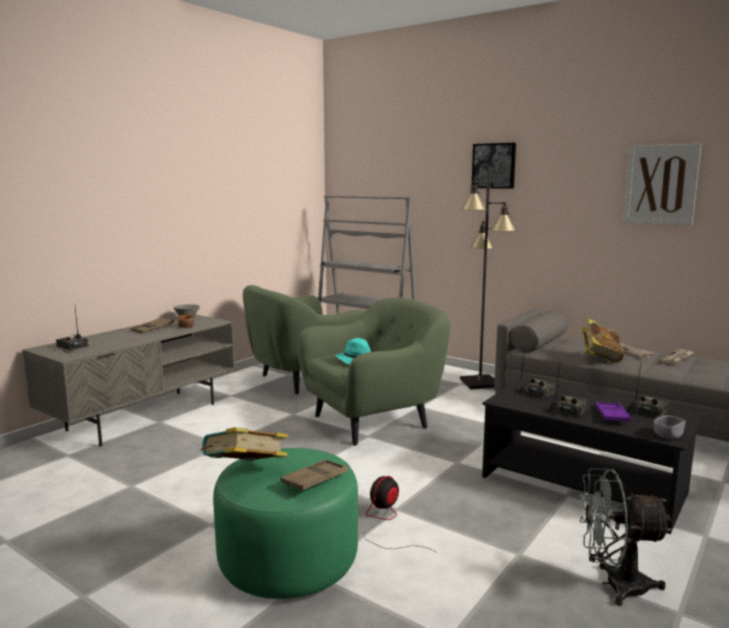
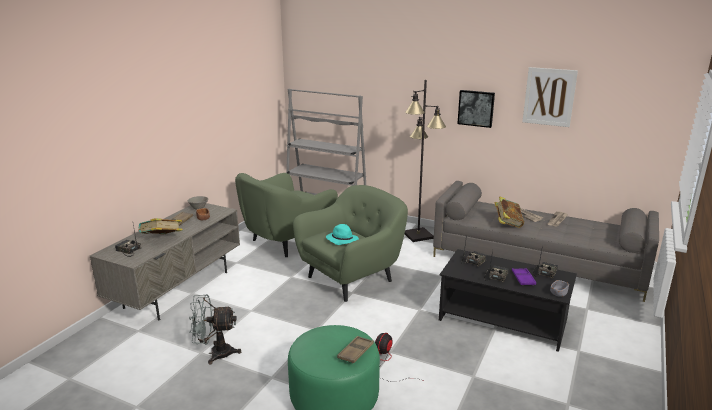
camera: 10 degrees left, 10 degrees up
book [200,427,288,461] -> book moved to [138,218,182,234]
picture [472,143,516,189] -> picture moved to [457,90,495,128]
grey fan [579,468,672,606] -> grey fan moved to [189,294,241,365]

